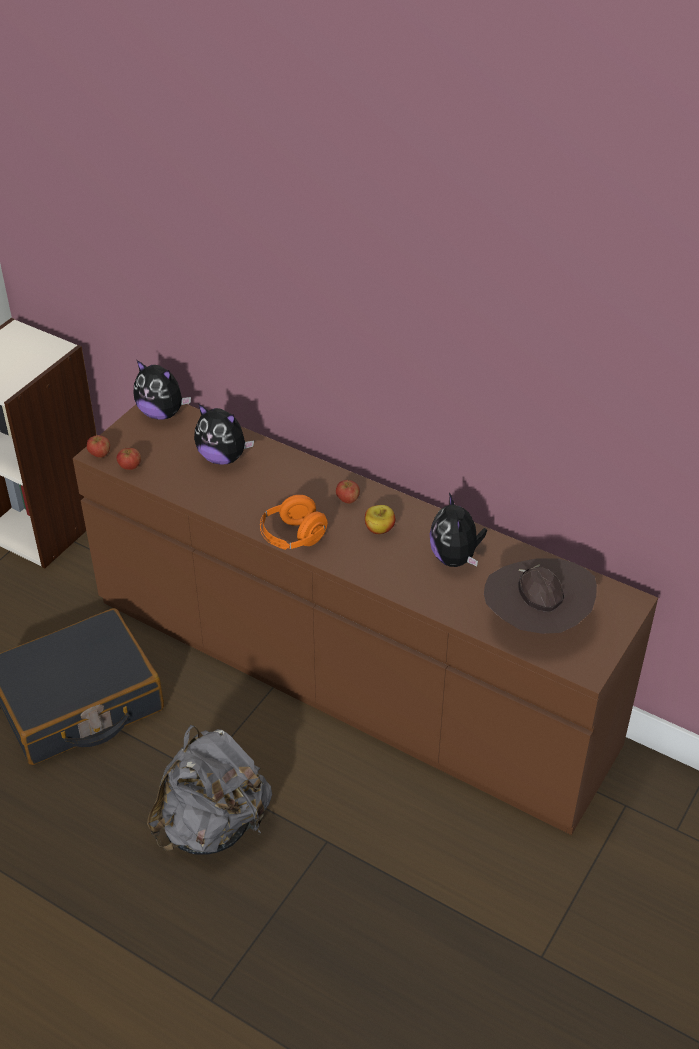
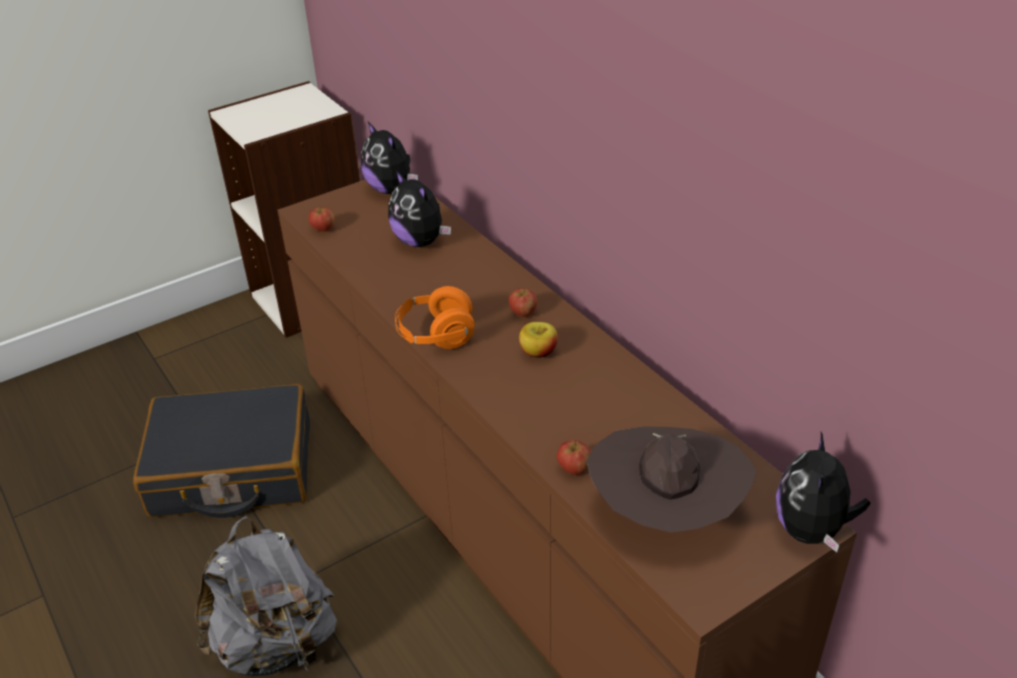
camera: 25 degrees right, 5 degrees down
apple [87,435,110,458] -> apple moved to [557,440,591,475]
plush toy [430,493,487,567] -> plush toy moved to [776,432,870,552]

